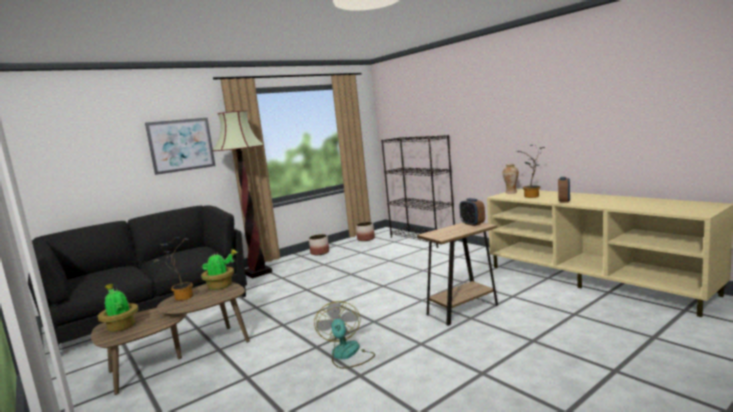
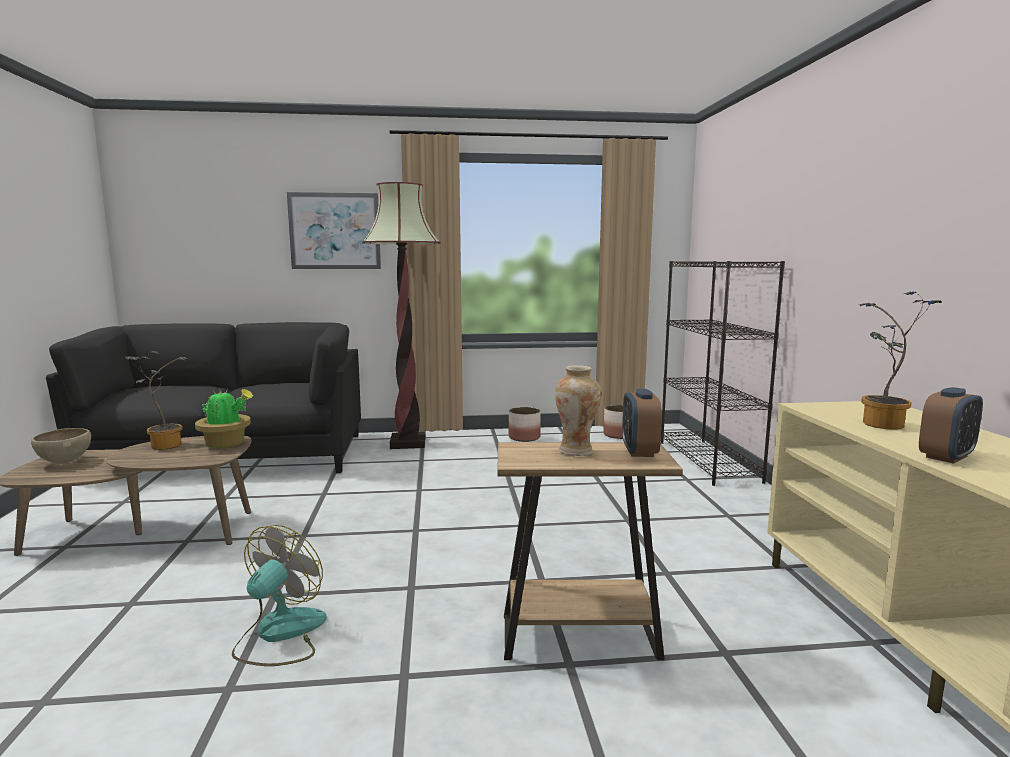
camera: 30 degrees right, 0 degrees up
potted plant [98,284,139,332] -> brown bowl [31,428,91,464]
vase [503,164,519,194] -> vase moved to [555,365,601,456]

